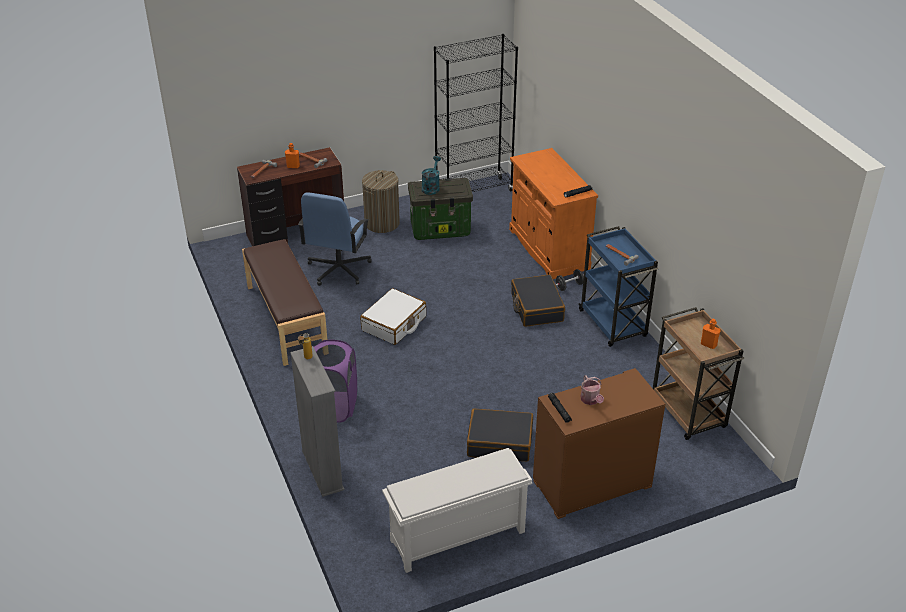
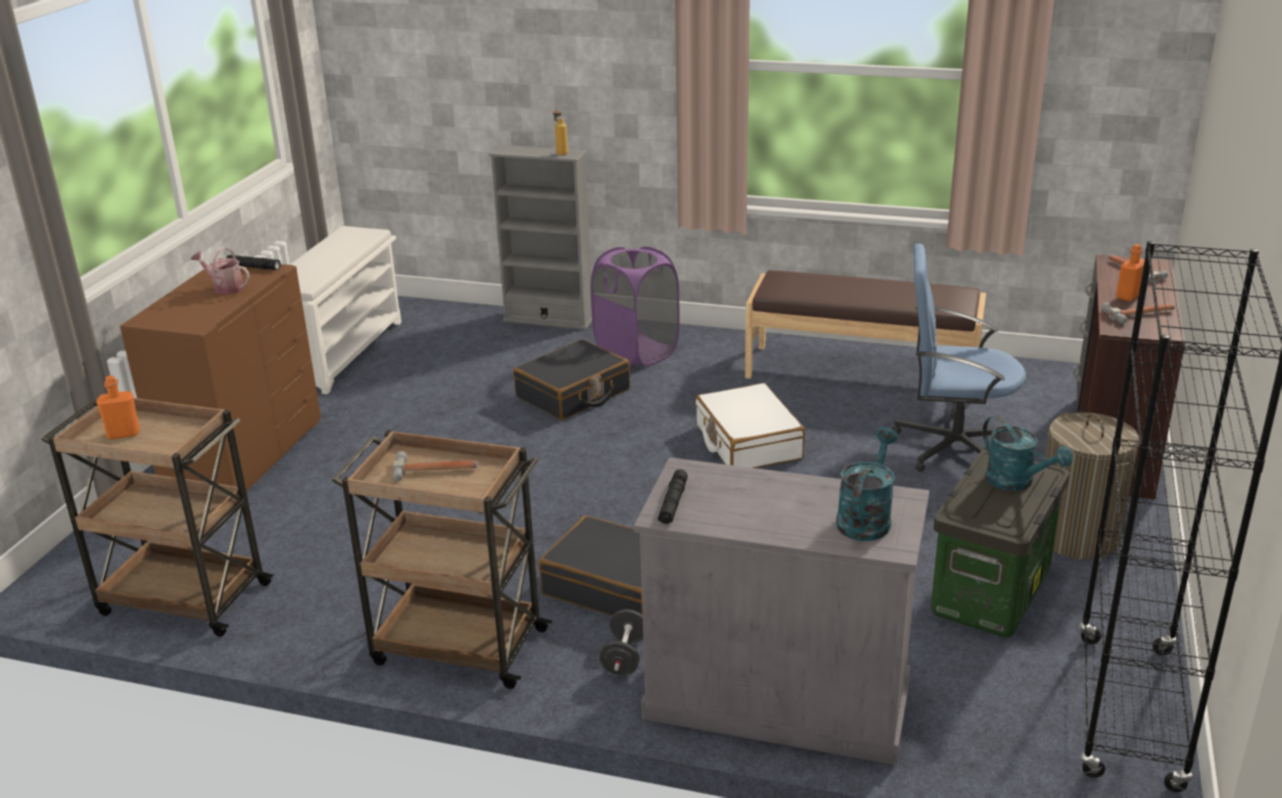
camera: 130 degrees right, 10 degrees down
blue office chair [298,193,372,286] -> blue office chair turned 45 degrees counterclockwise [893,244,1026,472]
black suitcase [467,409,533,461] -> black suitcase moved to [513,340,630,420]
orange cabinet [509,148,598,279] -> grey cabinet [634,457,929,765]
blue cart [579,226,658,347] -> brown cart [332,430,552,689]
none -> turquoise watering can [836,427,899,541]

